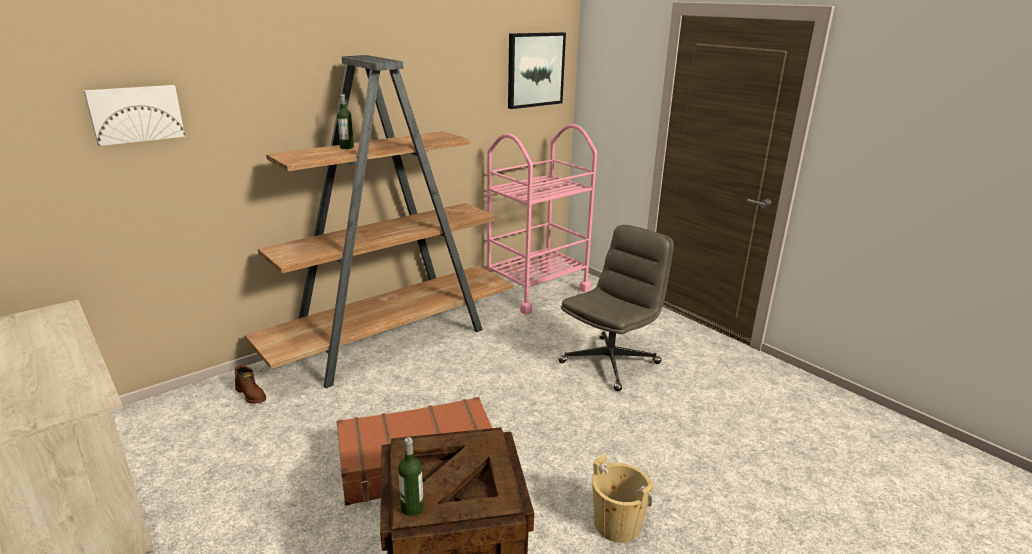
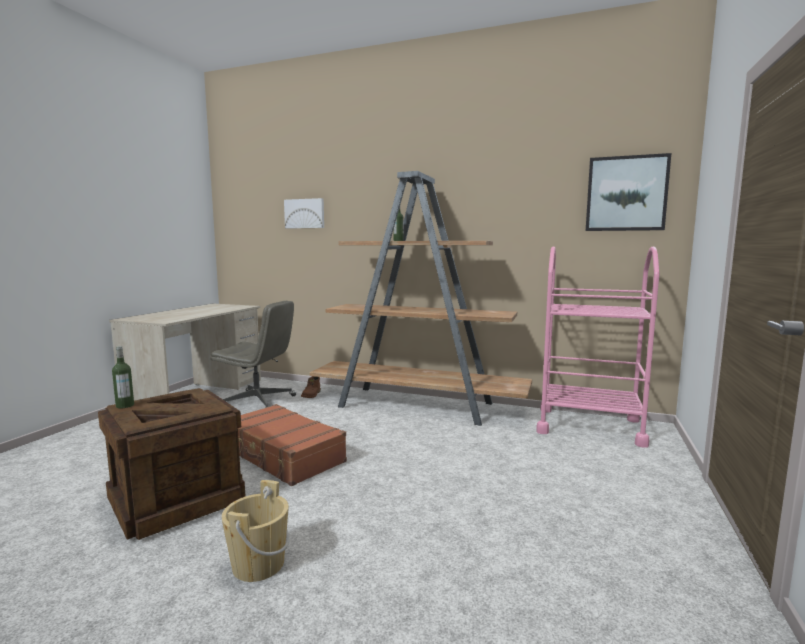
camera: 60 degrees right, 15 degrees down
grey office chair [558,225,674,391] -> grey office chair moved to [211,301,296,408]

